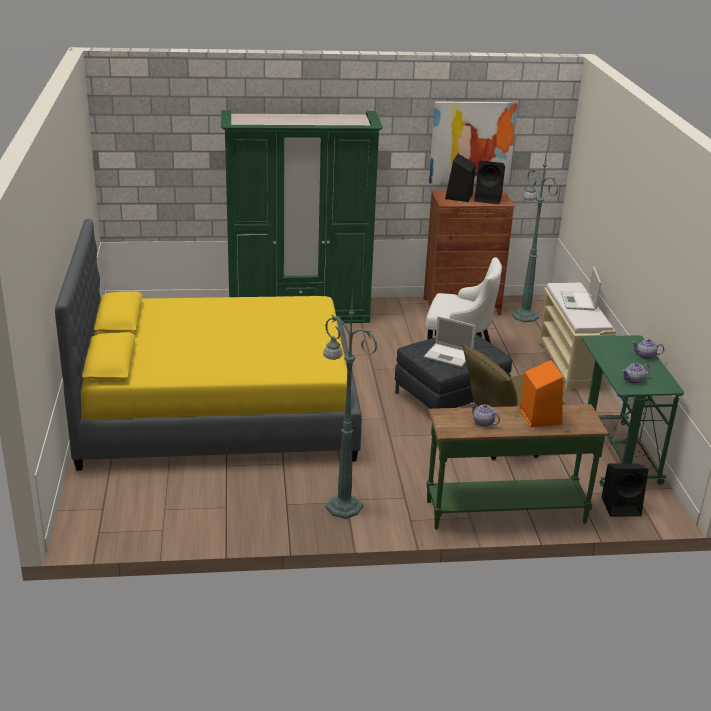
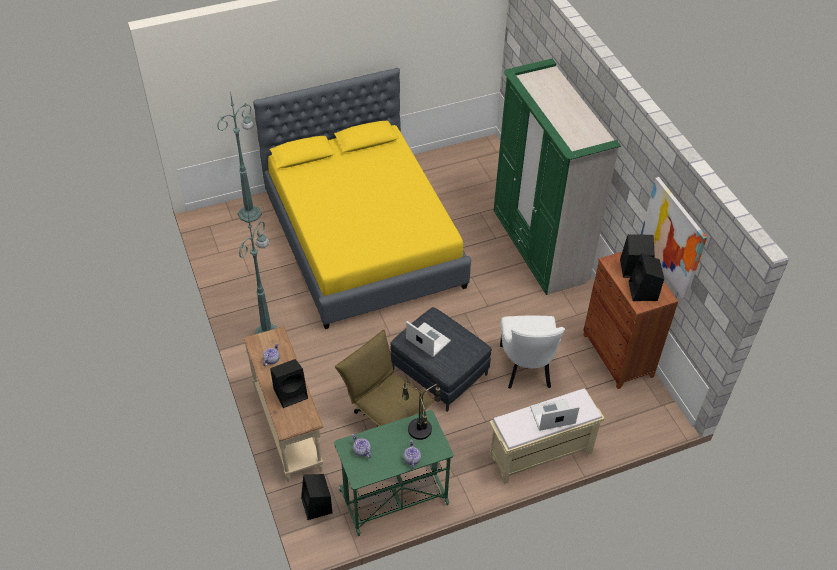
camera: 75 degrees right, 20 degrees up
laptop [424,316,476,367] -> laptop turned 120 degrees clockwise [406,321,451,357]
green console table [427,404,610,530] -> beige console table [244,326,323,482]
green floor lamp [511,151,559,322] -> green floor lamp moved to [217,92,262,223]
orange speaker [520,360,563,427] -> black speaker [270,359,308,408]
none -> table lamp [402,382,441,440]

